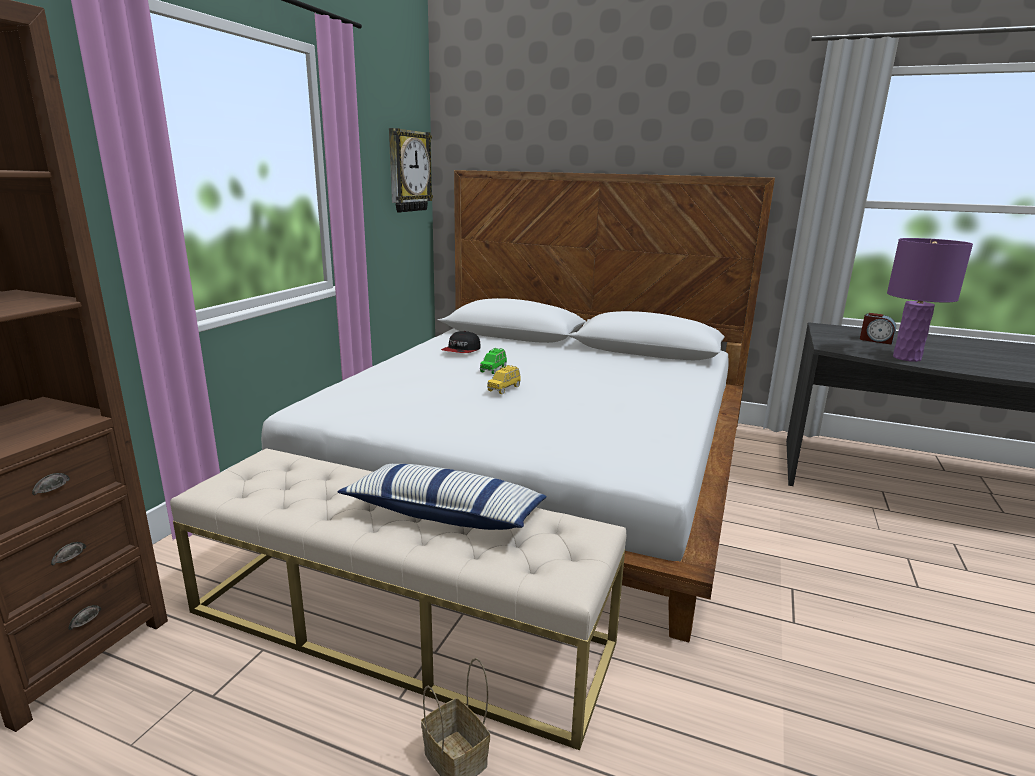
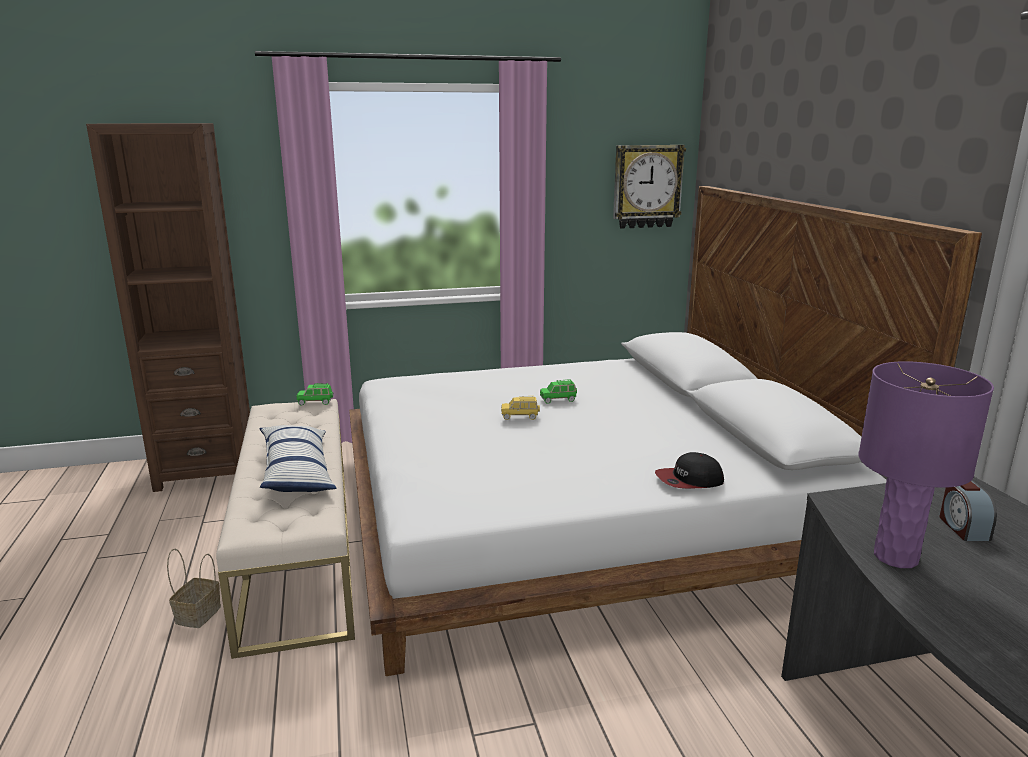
camera: 55 degrees right, 0 degrees up
cap [441,331,481,353] -> cap moved to [655,452,724,489]
none -> green toy car [296,383,334,405]

